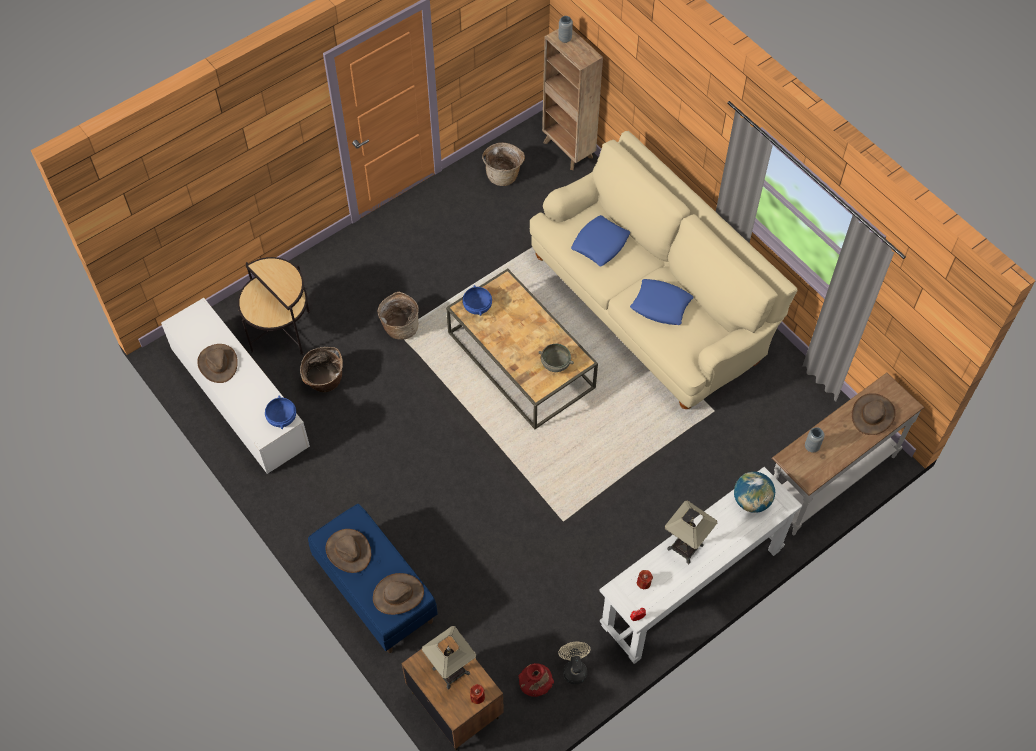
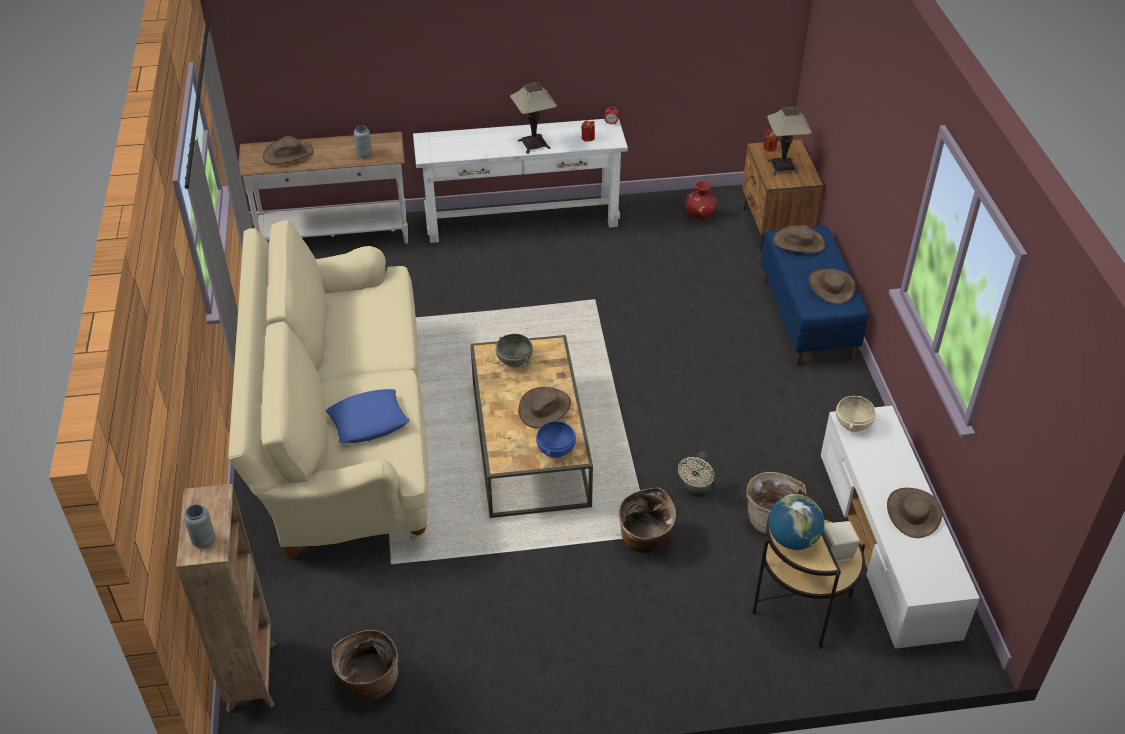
camera: 150 degrees left, 15 degrees down
blue bowl [265,395,296,429] -> beige bowl [836,396,876,432]
beige fan [558,642,590,684] -> beige fan moved to [678,451,714,497]
blue pillow [630,279,693,325] -> none
globe [734,472,775,513] -> globe moved to [769,494,824,550]
none -> brown hat [518,387,571,428]
none -> beige speaker [823,521,860,563]

